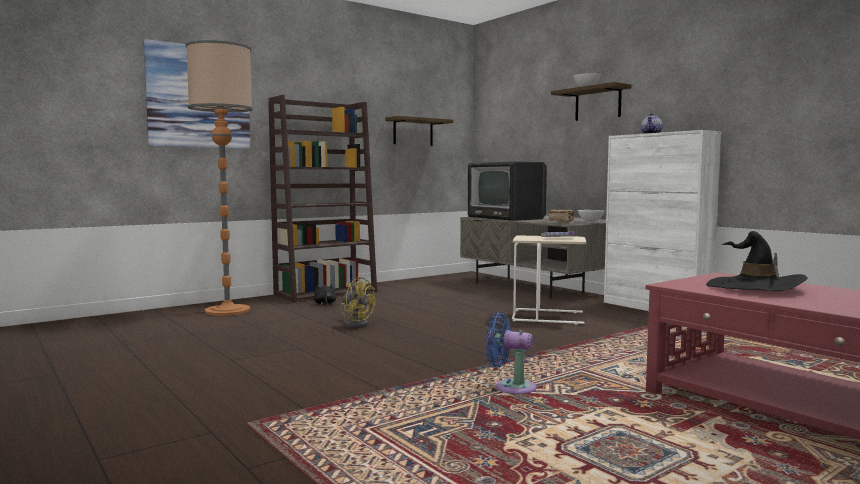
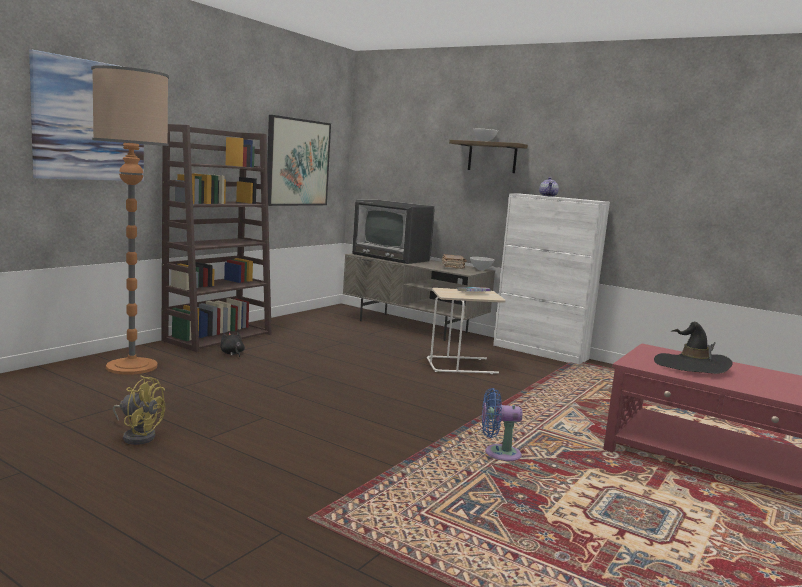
camera: 20 degrees left, 5 degrees up
yellow fan [340,276,375,328] -> yellow fan moved to [113,376,165,445]
shelf [385,116,454,146] -> picture [267,115,331,206]

